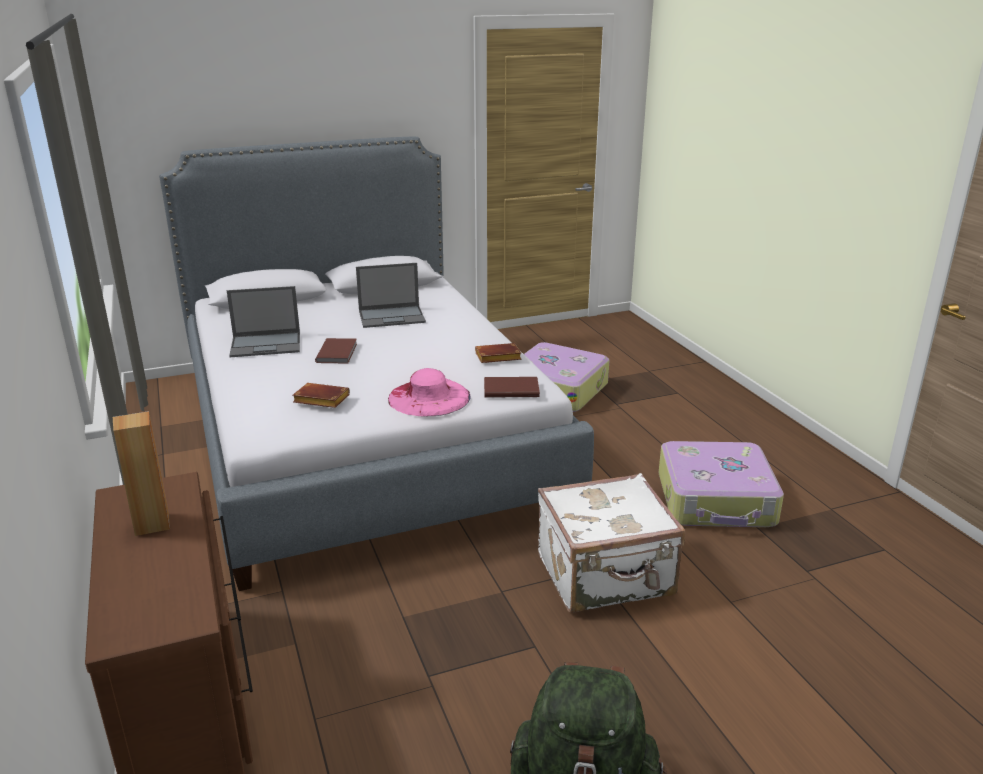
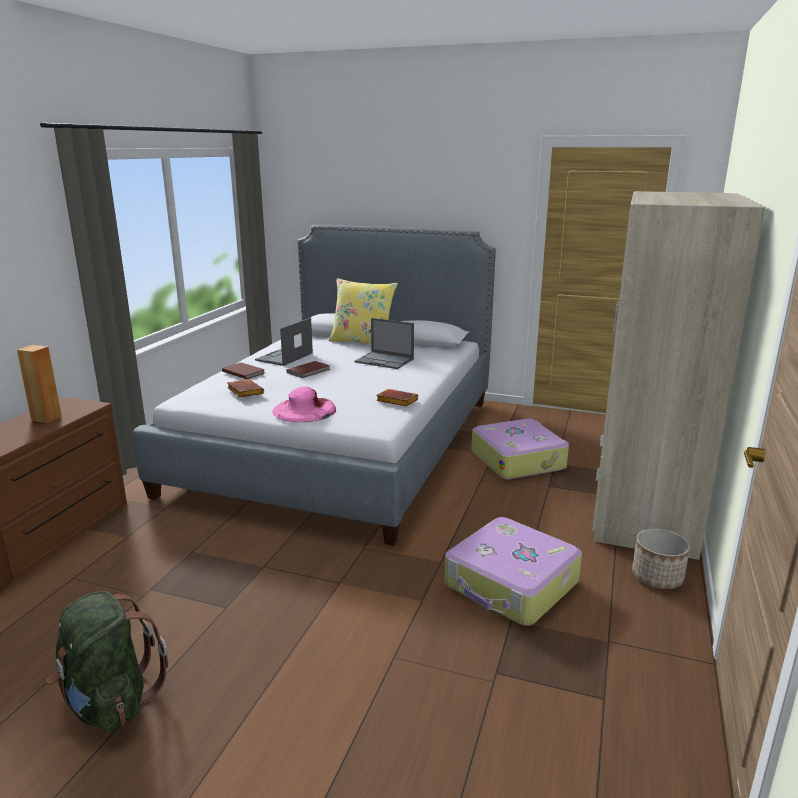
camera: 40 degrees right, 5 degrees down
laptop [227,286,300,357] -> laptop turned 90 degrees clockwise [255,318,313,366]
brown book [484,377,540,398] -> brown book moved to [222,362,265,379]
white suitcase [538,473,685,613] -> none
none -> yellow pillow [328,278,398,344]
none -> beige wardrobe [592,191,765,560]
none -> planter [632,528,690,589]

